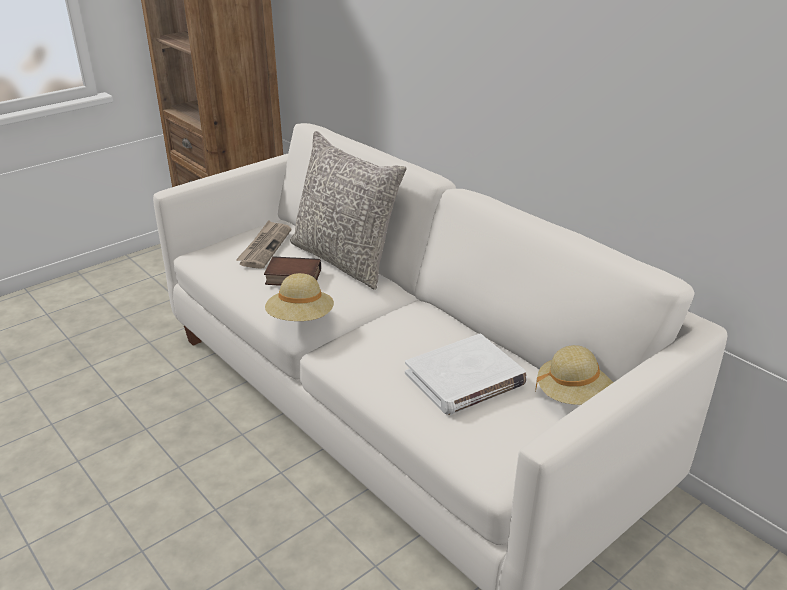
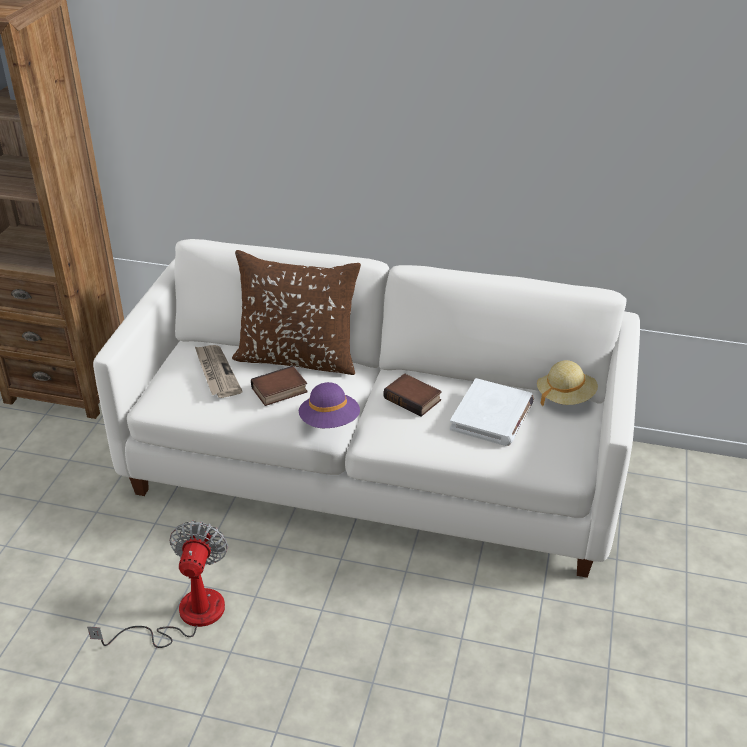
camera: 35 degrees left, 5 degrees up
beige hat [265,273,334,321] -> purple hat [299,382,360,428]
grey pillow [290,131,406,290] -> brown pillow [232,250,361,375]
none -> fan [87,521,228,648]
none -> book [383,373,442,417]

